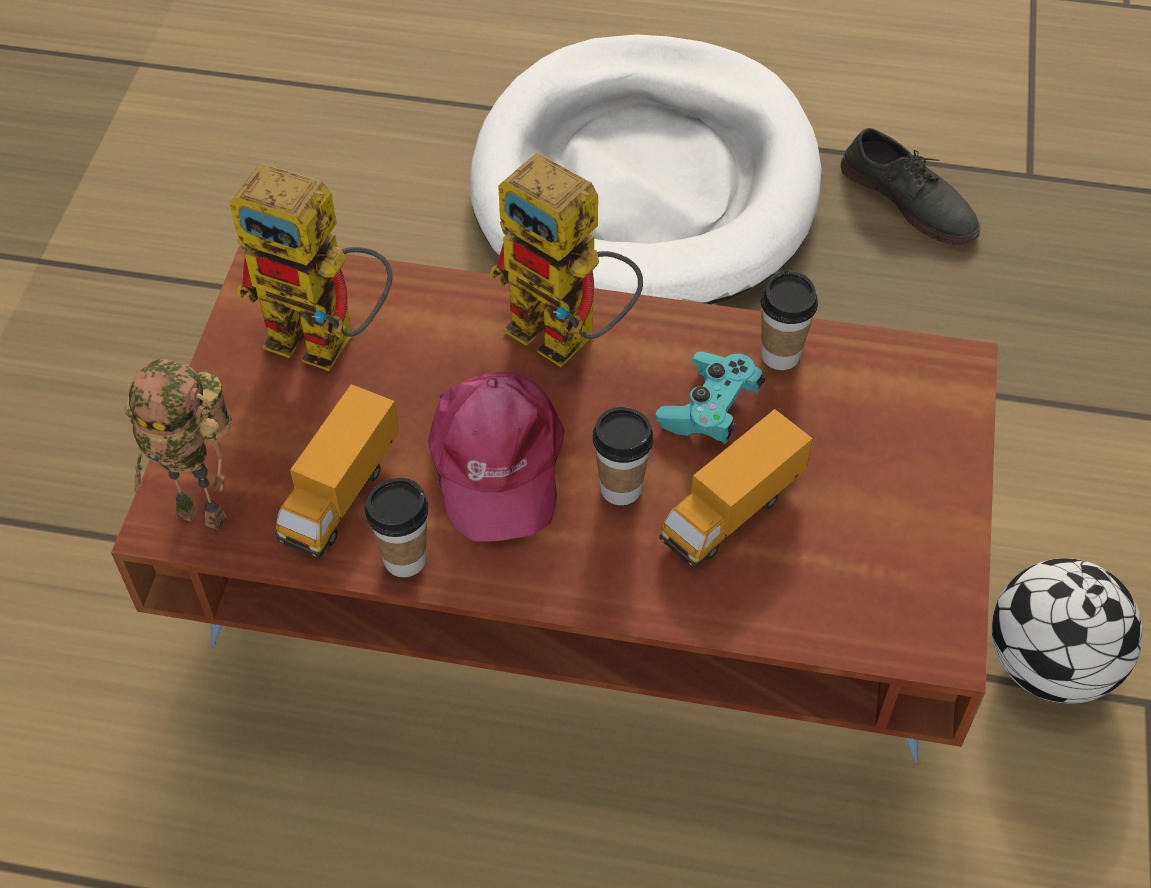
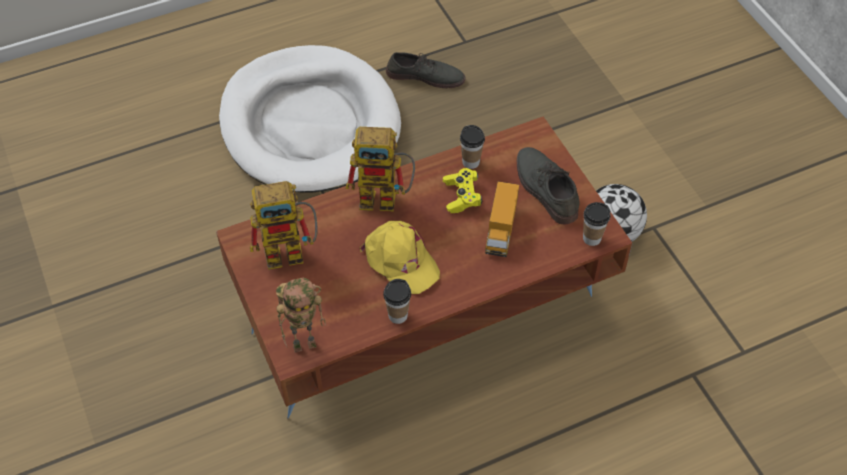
camera: 35 degrees left, 0 degrees up
toy truck [276,384,399,559] -> none
pink cap [428,372,564,541] -> yellow cap [360,221,440,294]
cup [593,407,653,505] -> cup moved to [583,202,611,246]
turquoise game controller [655,352,766,444] -> yellow game controller [443,168,483,213]
none -> grey shoe [517,147,580,225]

